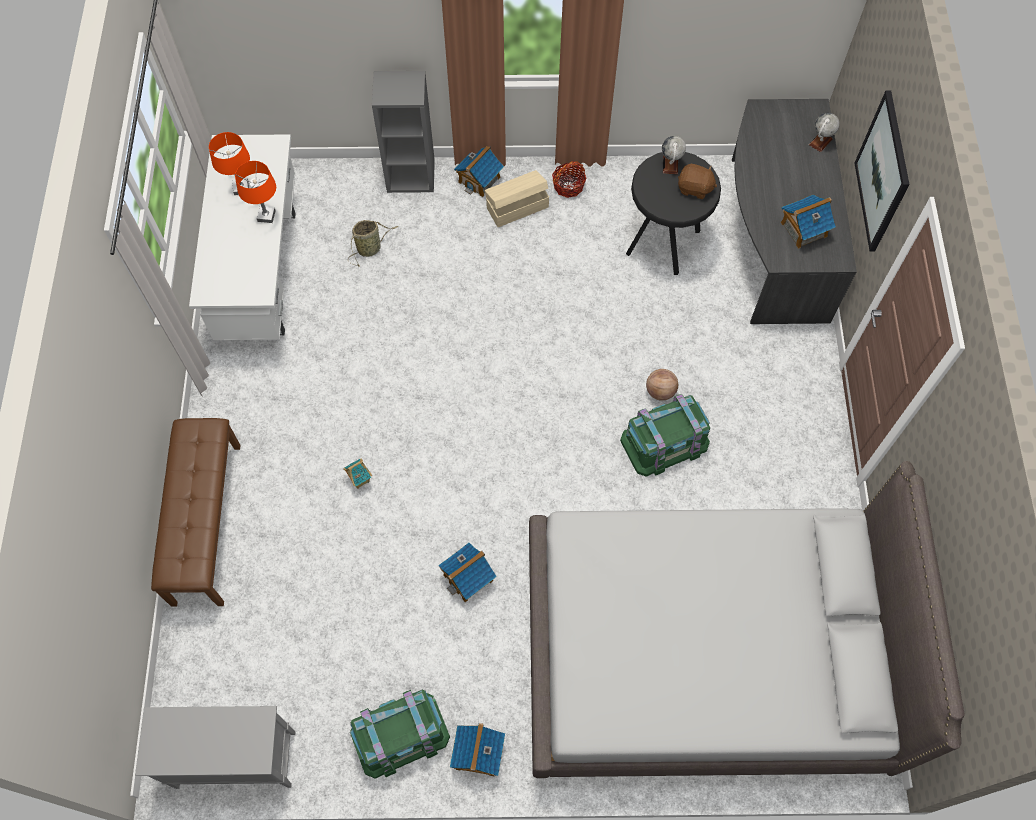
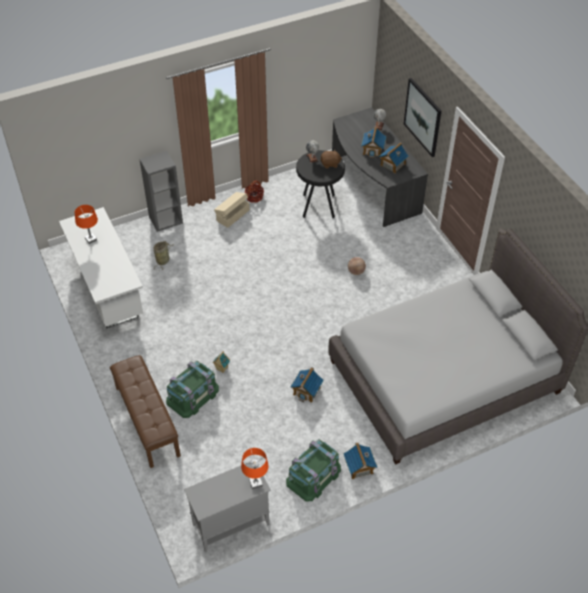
camera: 25 degrees left, 15 degrees down
orange table lamp [235,161,276,223] -> orange table lamp moved to [241,448,269,489]
toy house [454,146,504,197] -> toy house moved to [361,127,386,158]
green storage box [620,394,710,477] -> green storage box moved to [166,361,219,418]

